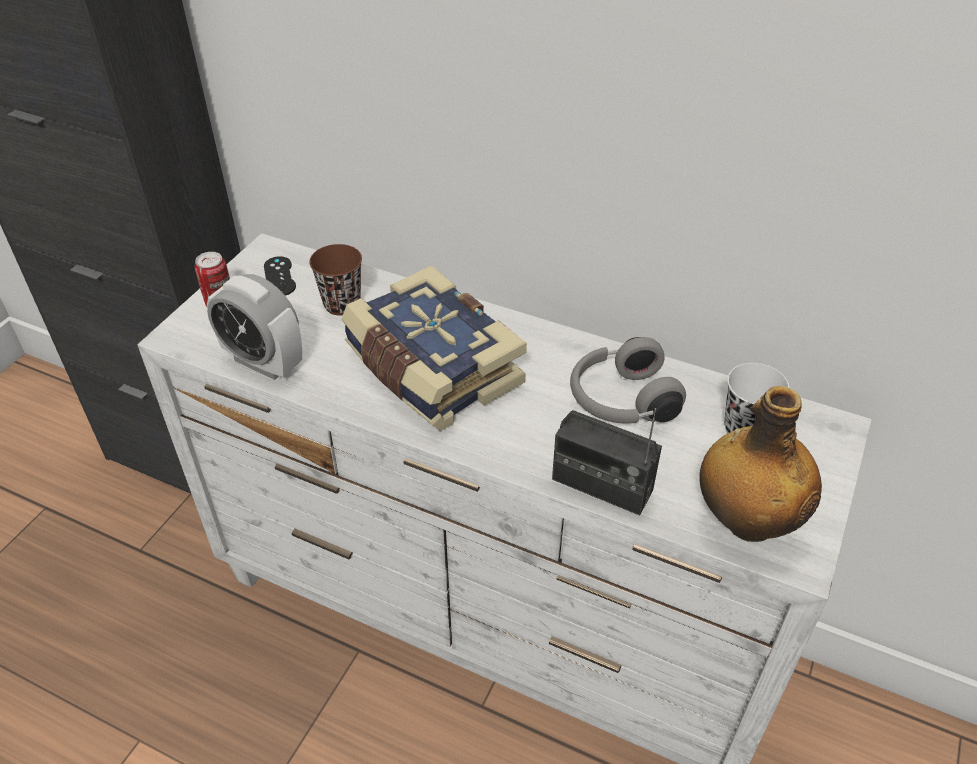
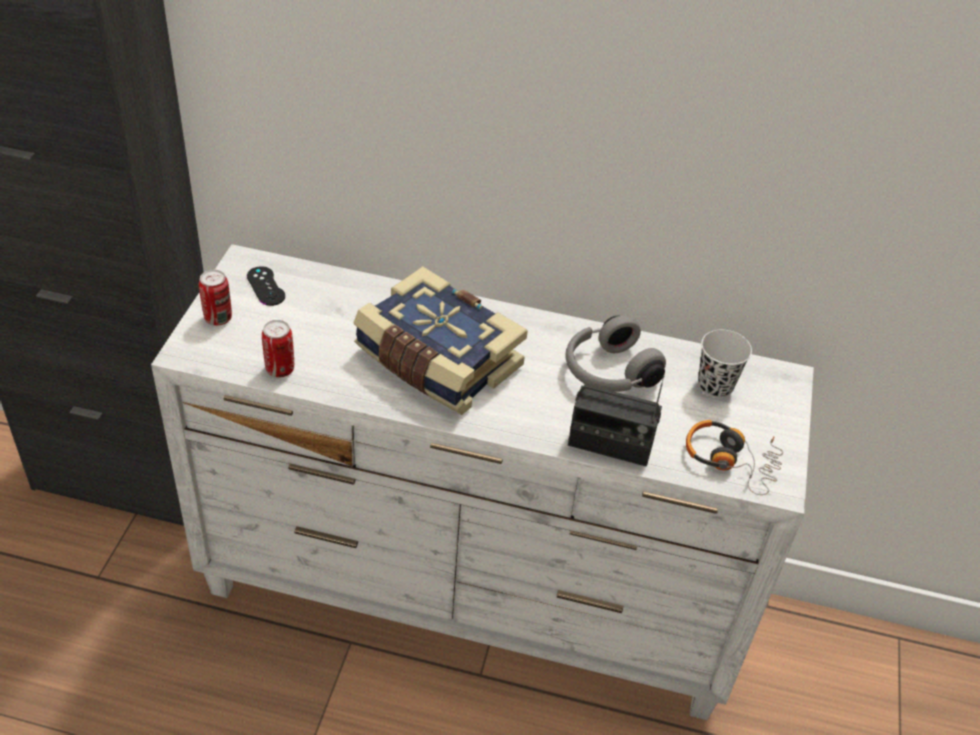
camera: 15 degrees left, 0 degrees up
alarm clock [207,274,302,380] -> can [262,320,294,377]
brown cup [309,244,362,316] -> none
bottle [699,386,822,542] -> headphones [686,420,783,495]

